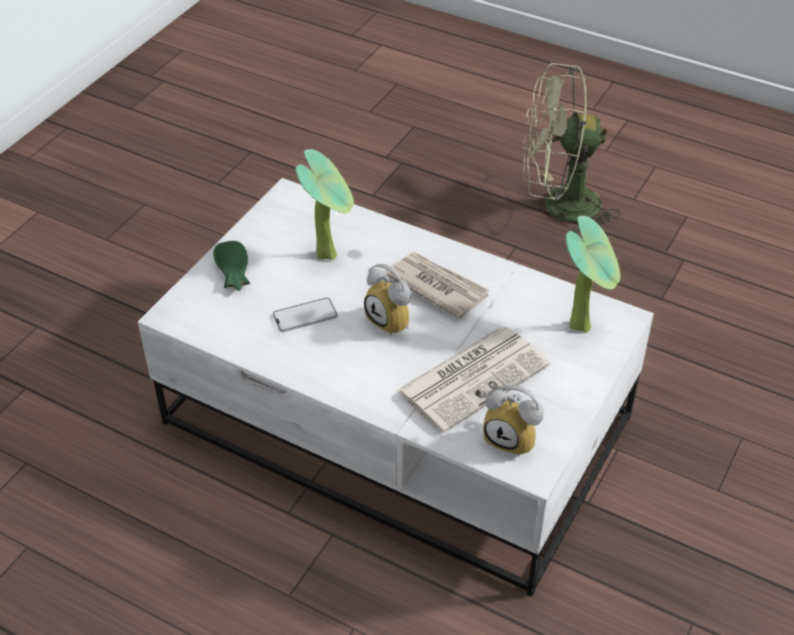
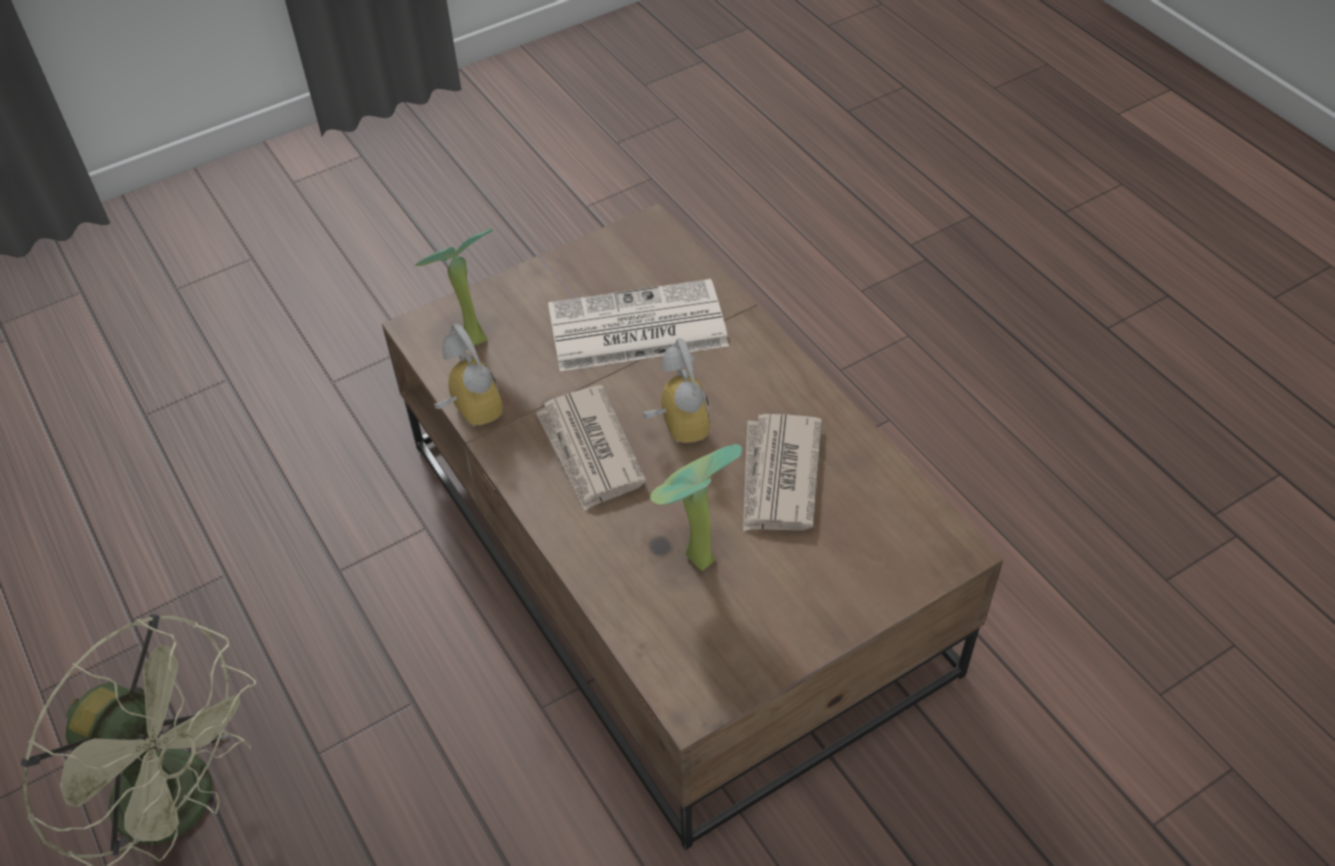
camera: 150 degrees left, 5 degrees up
white coffee table [138,178,654,596] -> brown coffee table [382,203,1004,850]
green bowl [213,241,250,291] -> none
phone [273,298,338,332] -> newspaper [743,414,822,531]
alarm clock [483,385,544,457] -> alarm clock moved to [434,324,503,427]

